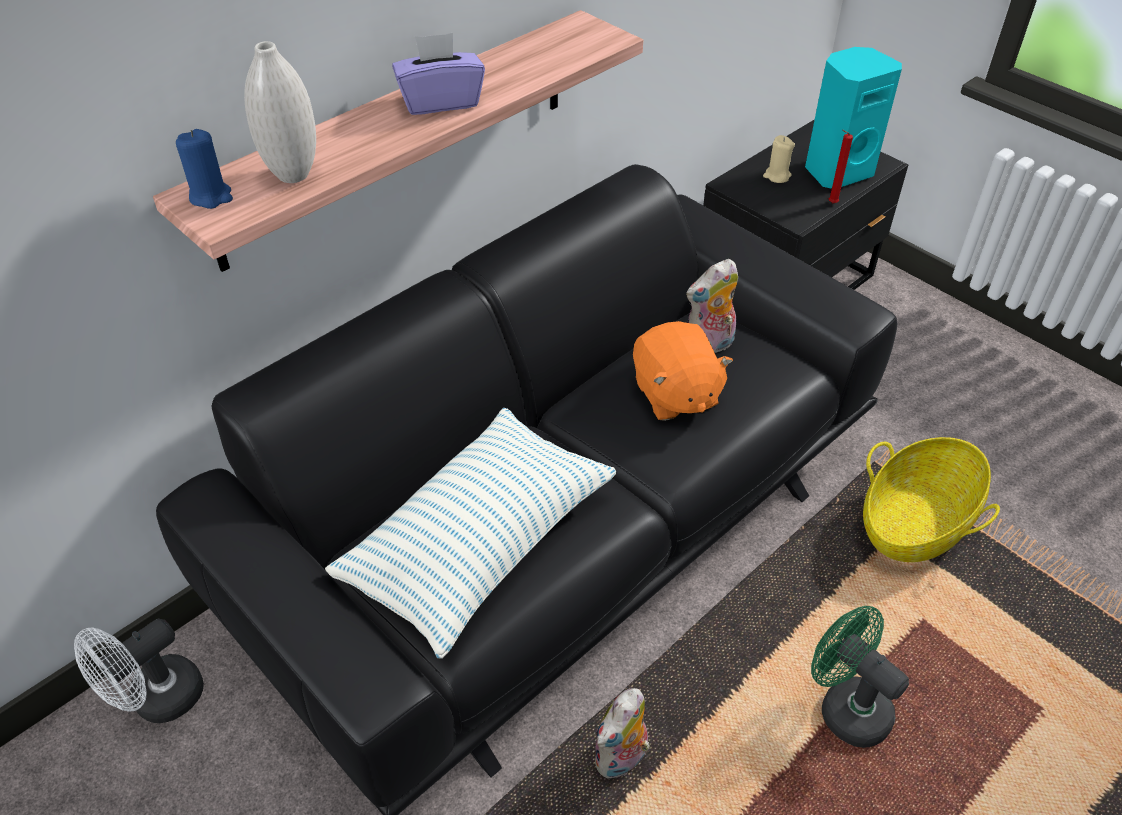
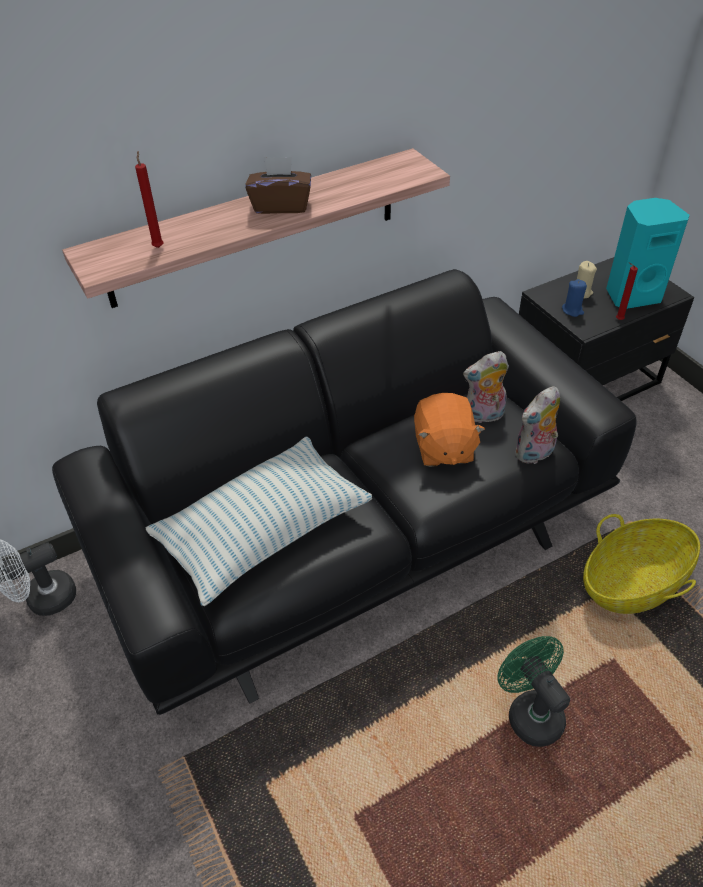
camera: 15 degrees right, 0 degrees up
blue candle [176,129,233,209] -> blue candle moved to [562,279,587,317]
white vase [244,41,316,183] -> red candle [135,151,164,248]
purple tissue box [392,33,485,115] -> brown tissue box [245,157,311,214]
plush toy [595,688,650,779] -> plush toy moved to [515,386,560,464]

